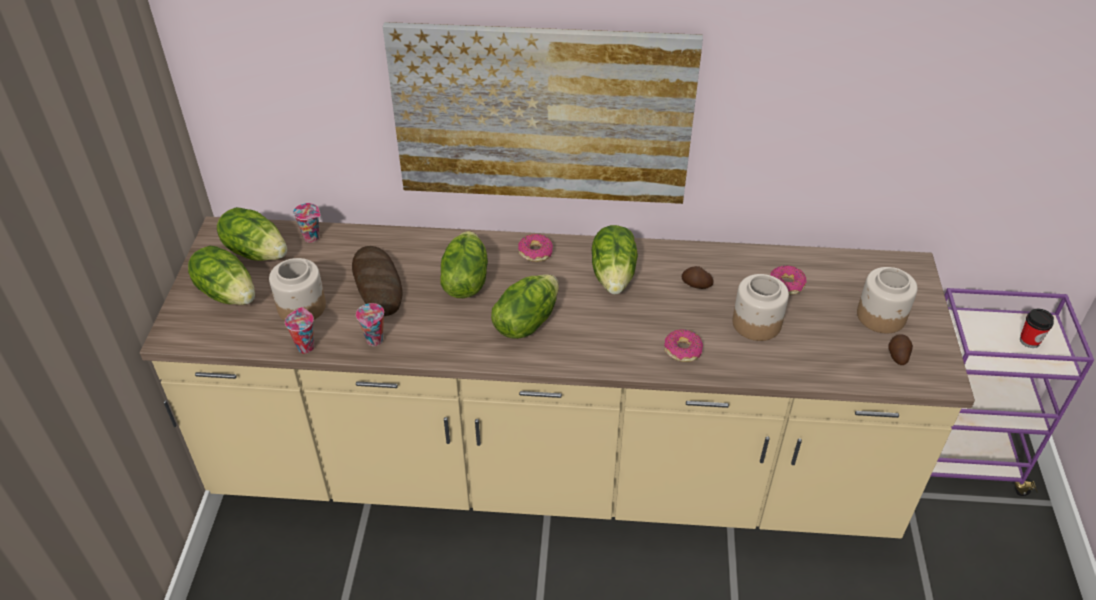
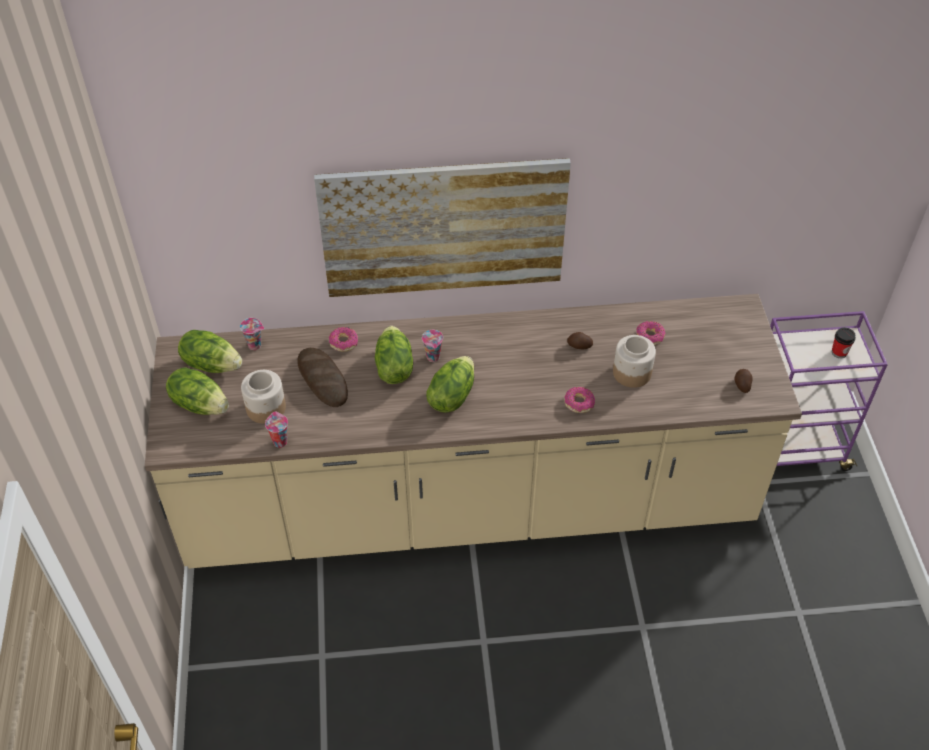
camera: 10 degrees left, 5 degrees up
cup [356,303,384,346] -> cup moved to [422,330,443,362]
donut [518,234,553,262] -> donut moved to [329,327,358,352]
lettuce [591,225,638,294] -> none
jar [857,267,918,333] -> none

